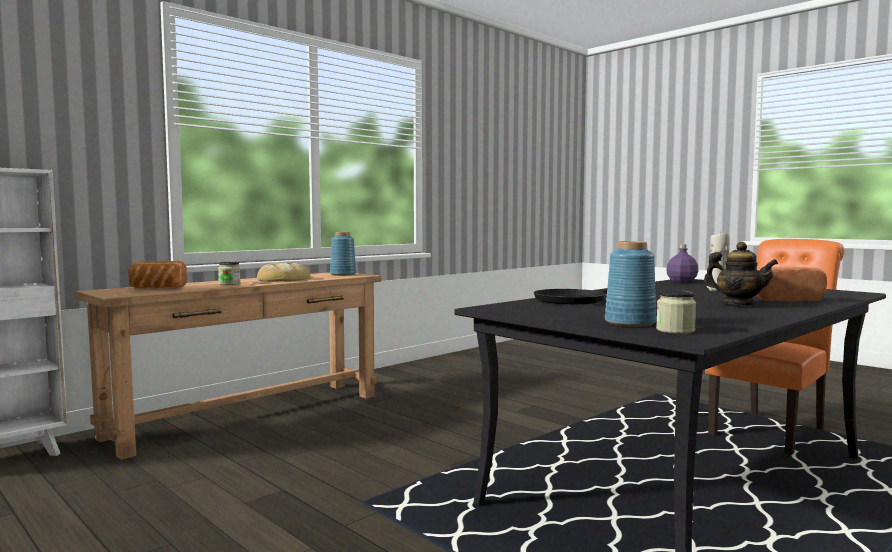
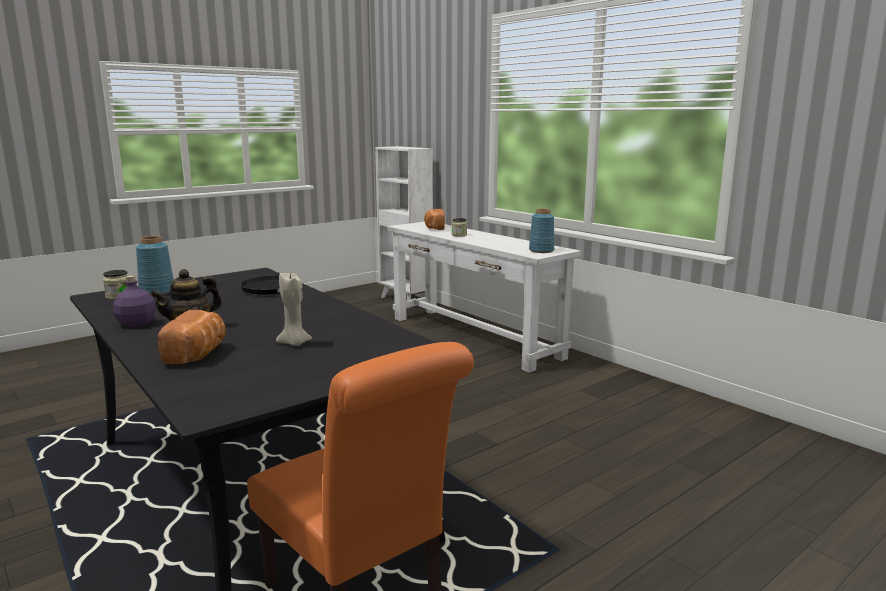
camera: 95 degrees right, 10 degrees up
brown console table [75,272,381,460] -> white console table [388,222,581,373]
bread [257,262,310,282] -> none
purple bottle [666,244,699,283] -> purple bottle moved to [113,275,156,327]

